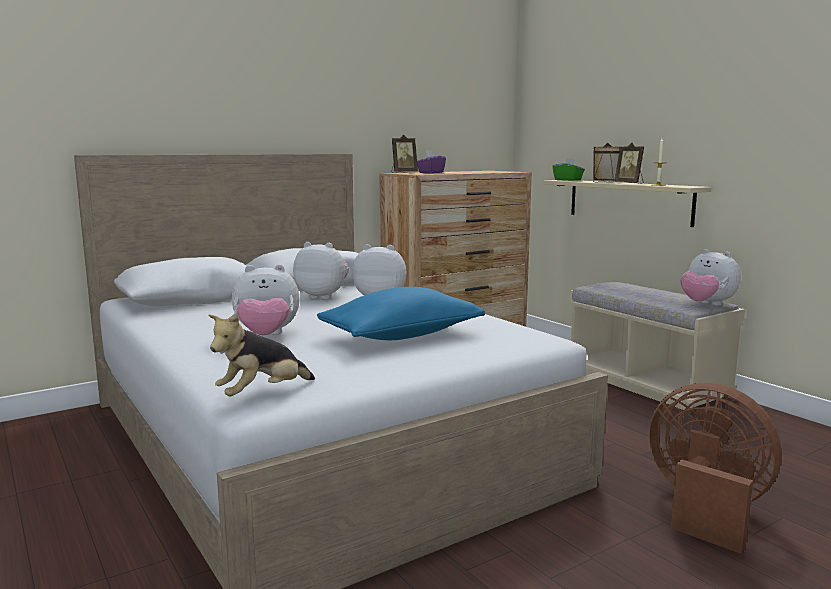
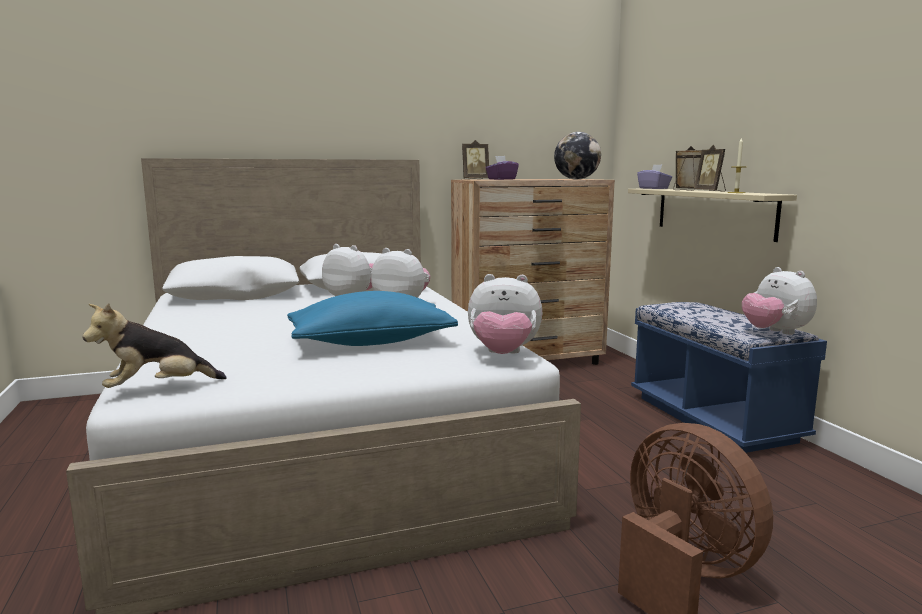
camera: 15 degrees right, 0 degrees up
plush toy [232,264,300,335] -> plush toy moved to [468,274,542,354]
green tissue box [552,158,585,181] -> purple tissue box [637,165,672,189]
beige bench [570,282,745,410] -> blue bench [631,302,827,453]
none -> globe [554,132,601,179]

